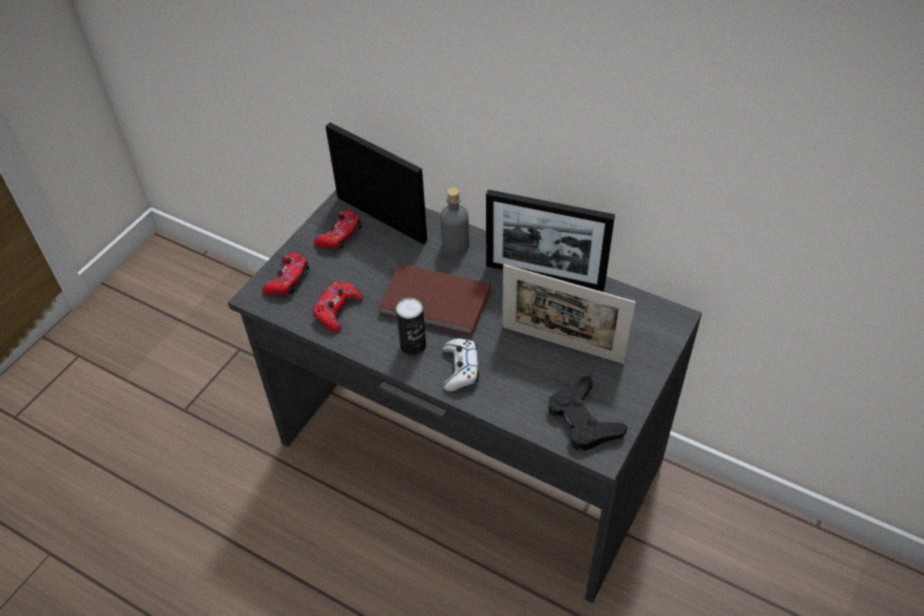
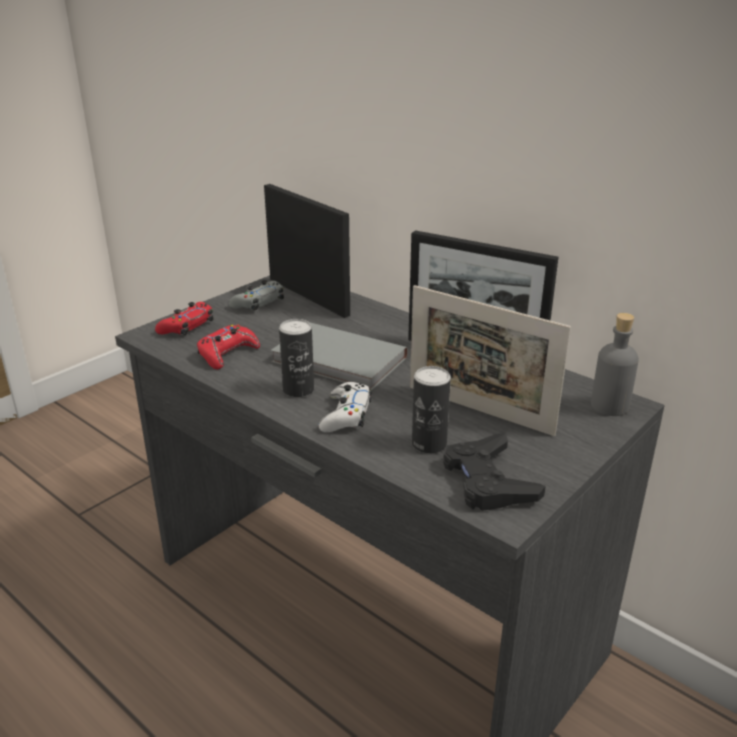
camera: 10 degrees right, 20 degrees down
red game controller [314,210,361,249] -> grey game controller [229,280,284,310]
brown book [378,264,491,336] -> grey book [271,323,408,391]
grey bottle [440,187,469,255] -> grey bottle moved to [591,313,639,416]
none -> can [412,366,451,453]

